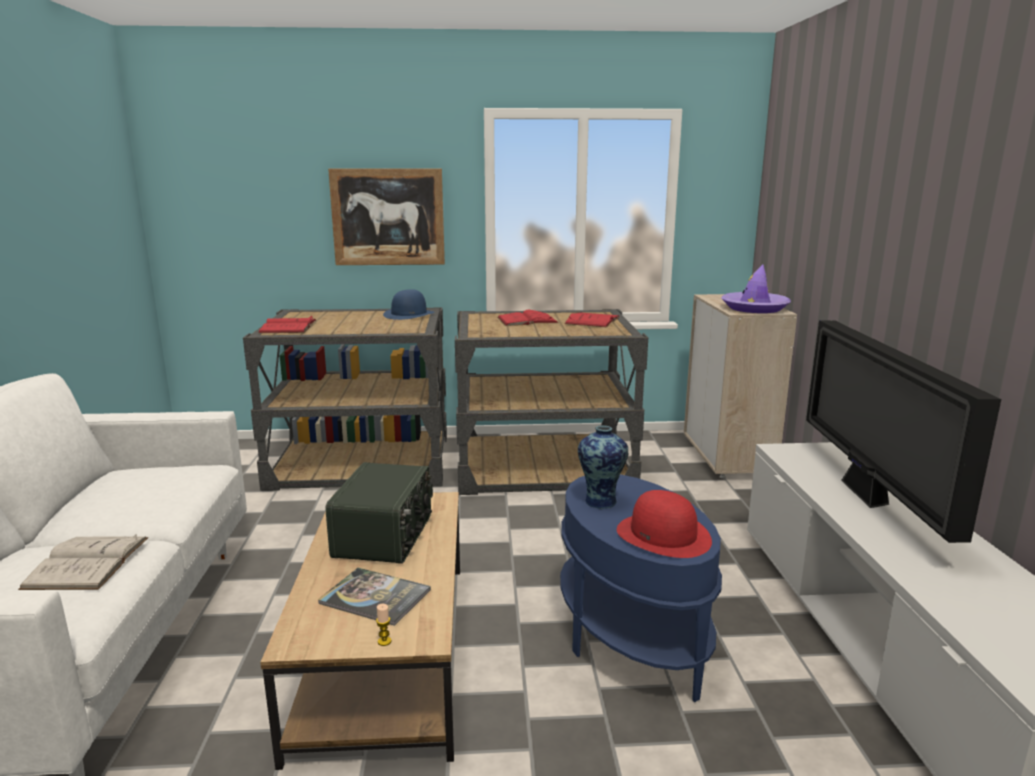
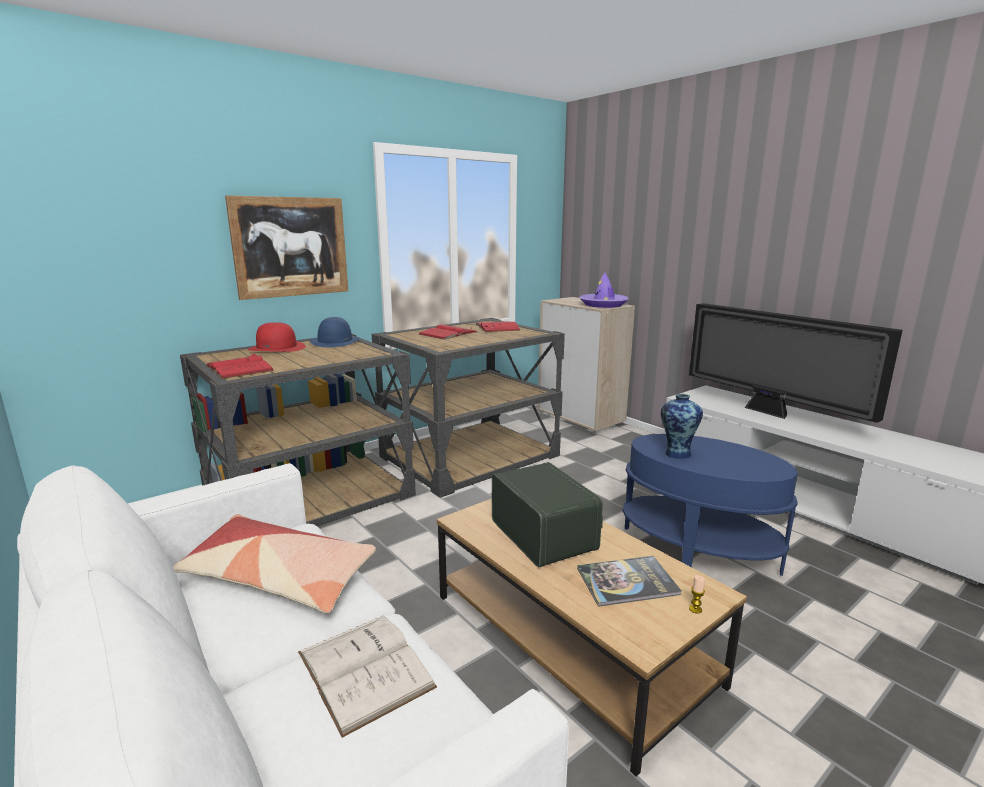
camera: 35 degrees left, 0 degrees up
red hat [617,490,712,558] -> red hat moved to [248,322,306,352]
none -> pillow [173,514,376,613]

